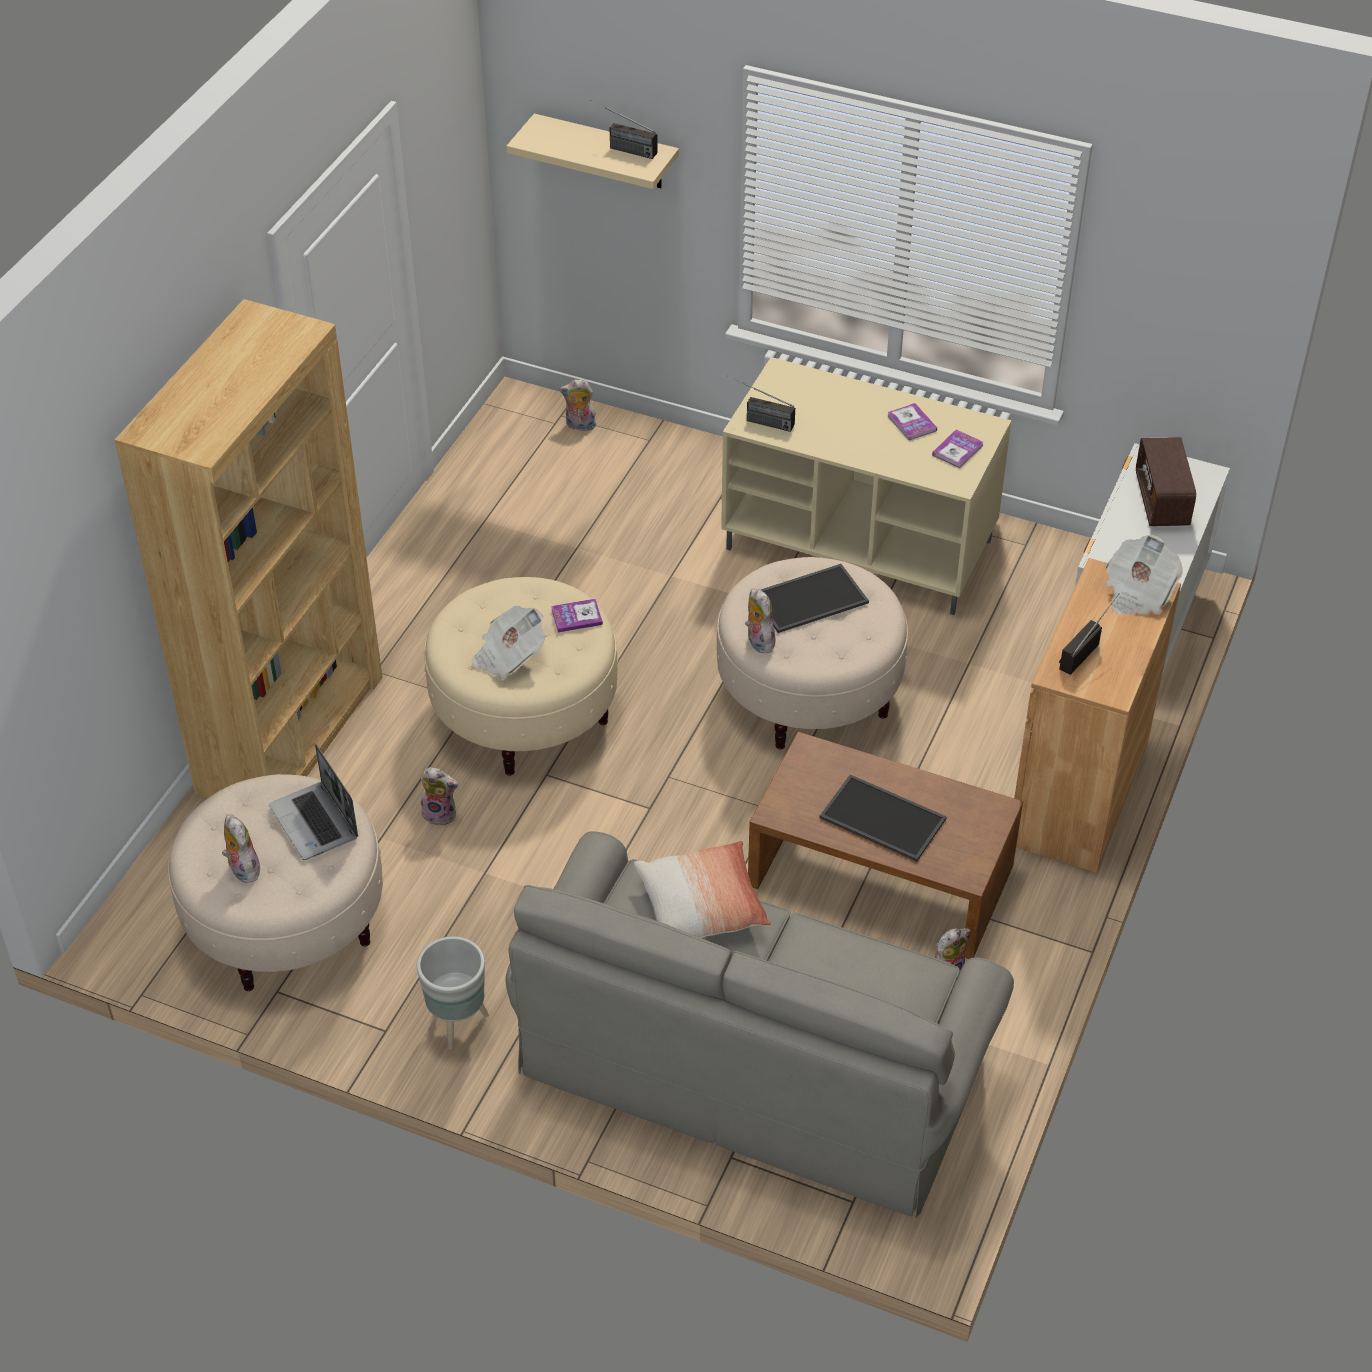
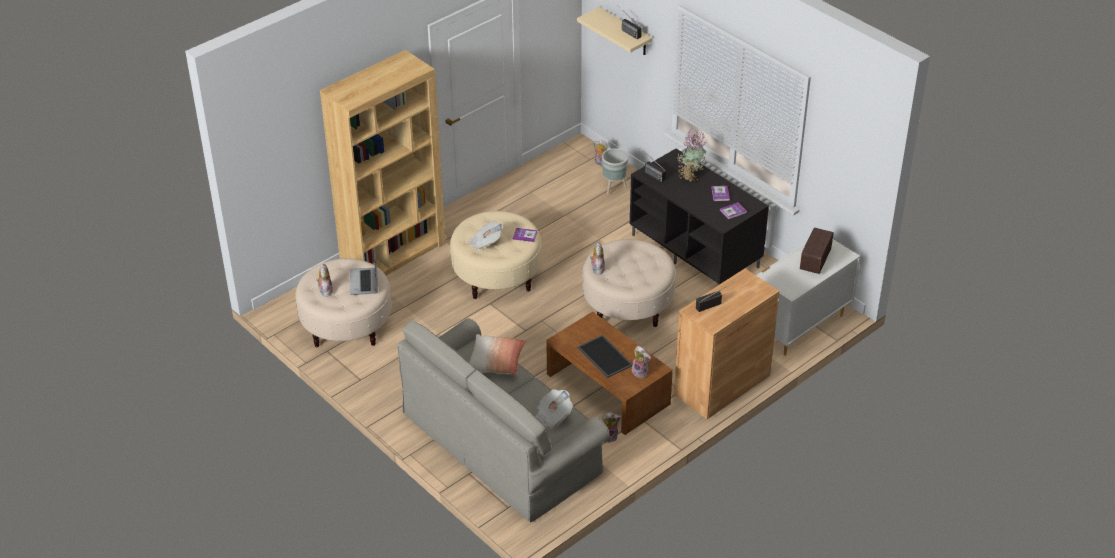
camera: 25 degrees right, 5 degrees down
grey planter [417,936,489,1050] -> grey planter moved to [602,148,629,195]
plush toy [421,767,458,826] -> plush toy moved to [632,346,651,378]
beige tv stand [721,357,1011,615] -> black tv stand [630,149,769,285]
tray [761,564,869,633] -> none
newspaper [1106,535,1183,615] -> newspaper moved to [535,389,573,429]
none -> potted plant [677,128,707,182]

